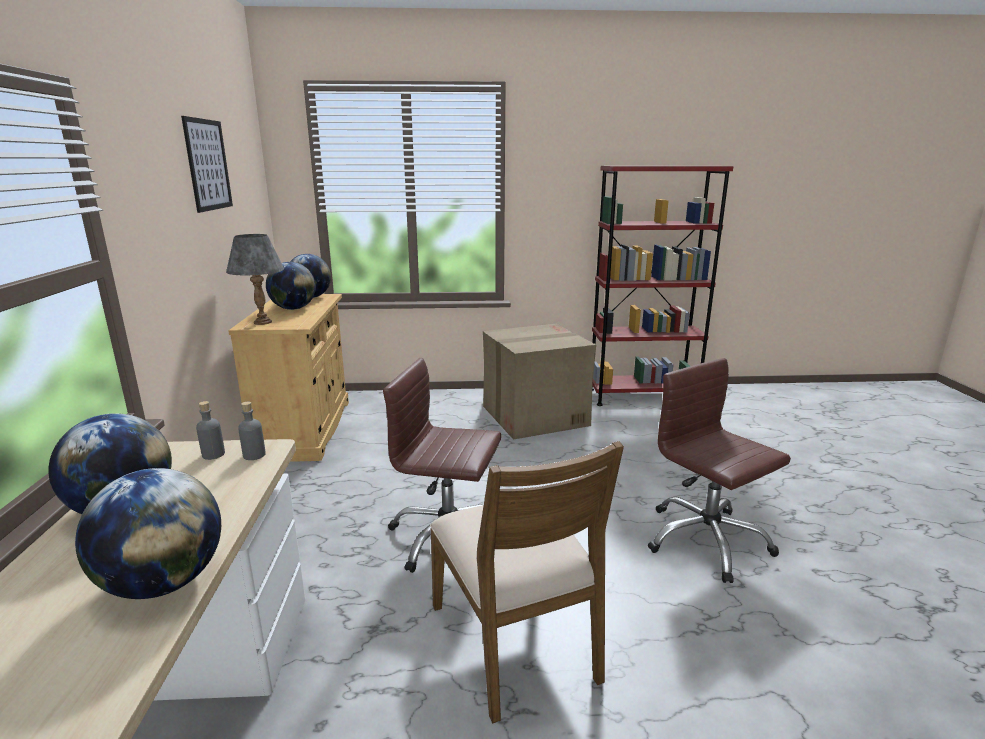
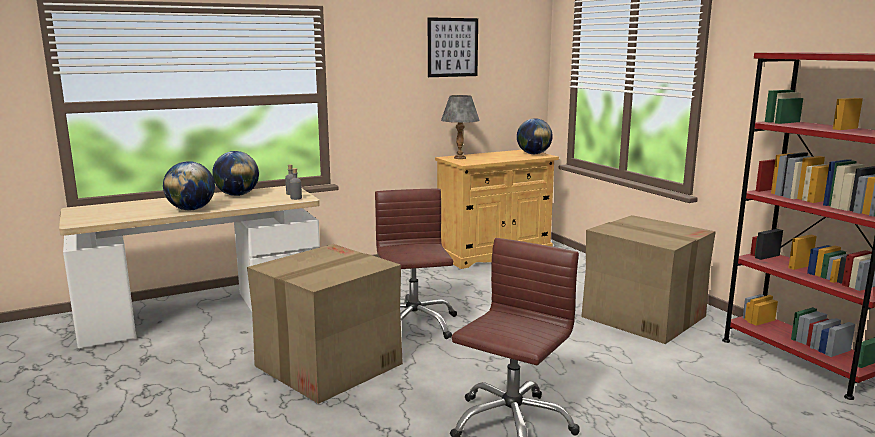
camera: 65 degrees right, 5 degrees down
globe [266,262,316,310] -> none
brown chair [430,441,624,724] -> cardboard box [247,244,403,404]

